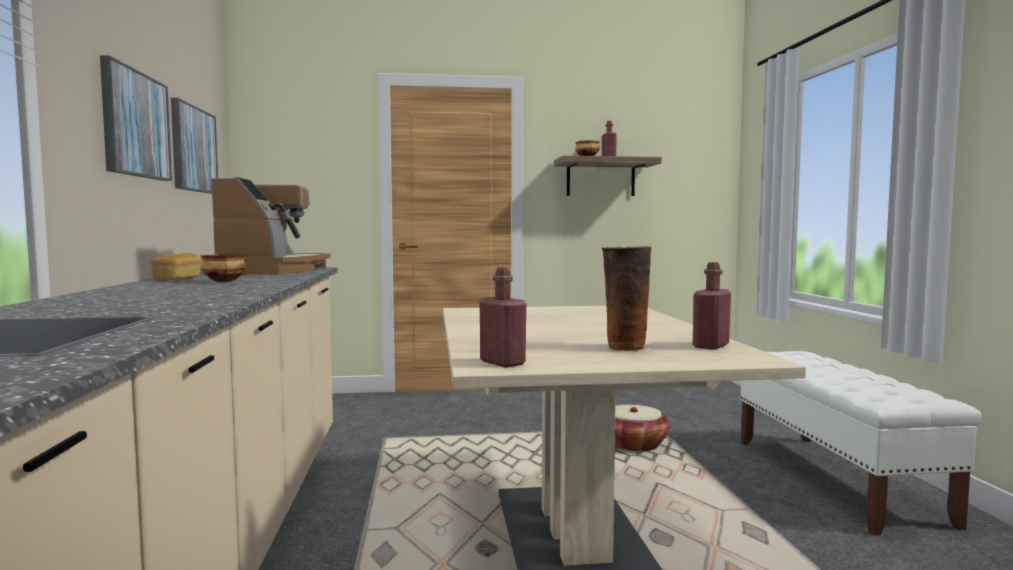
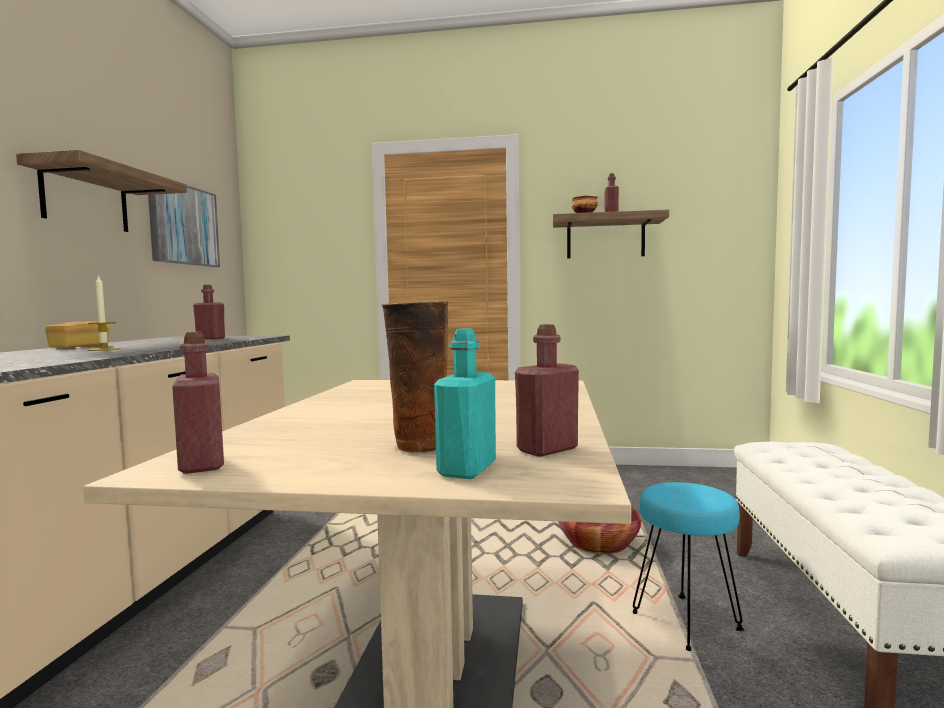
camera: 15 degrees right, 0 degrees up
picture [100,55,172,181] -> shelf [16,150,187,232]
bowl [200,254,246,282] -> candle [88,274,120,351]
coffee machine [211,177,330,275] -> red bottle [193,285,225,339]
none -> turquoise bottle [434,329,496,479]
none -> turquoise stool [633,482,744,651]

